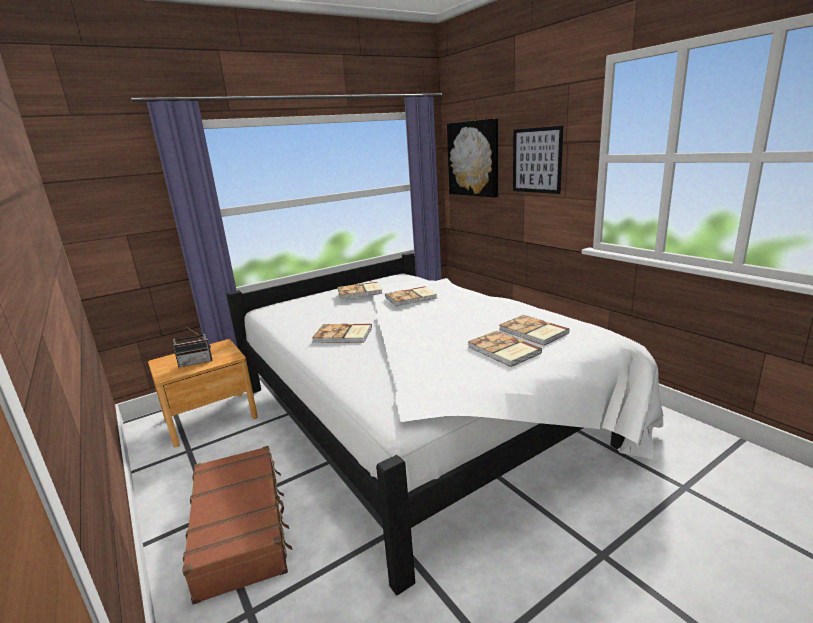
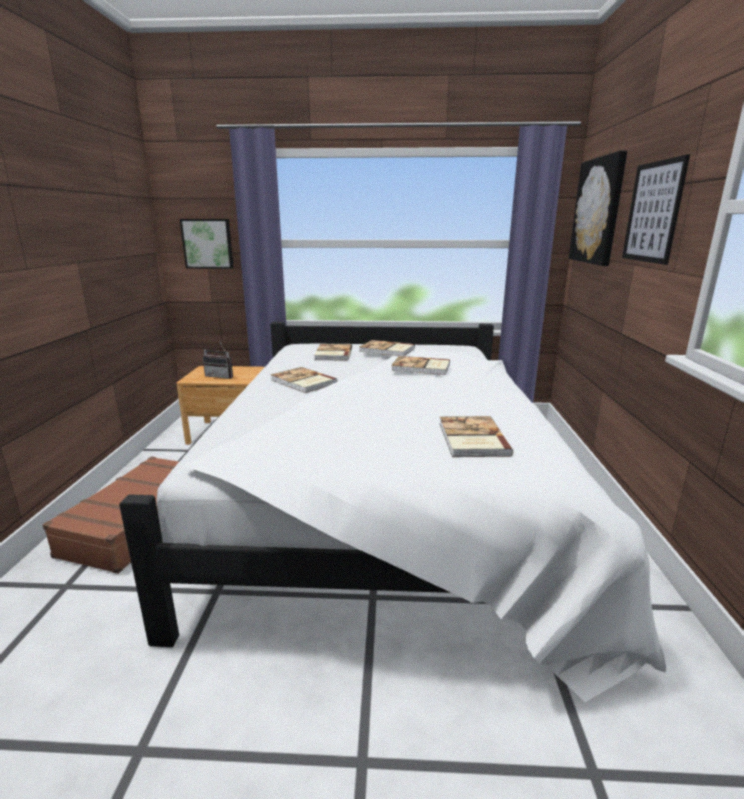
camera: 35 degrees right, 0 degrees up
book [468,331,542,367] -> book moved to [314,344,352,360]
none -> picture [180,219,233,269]

